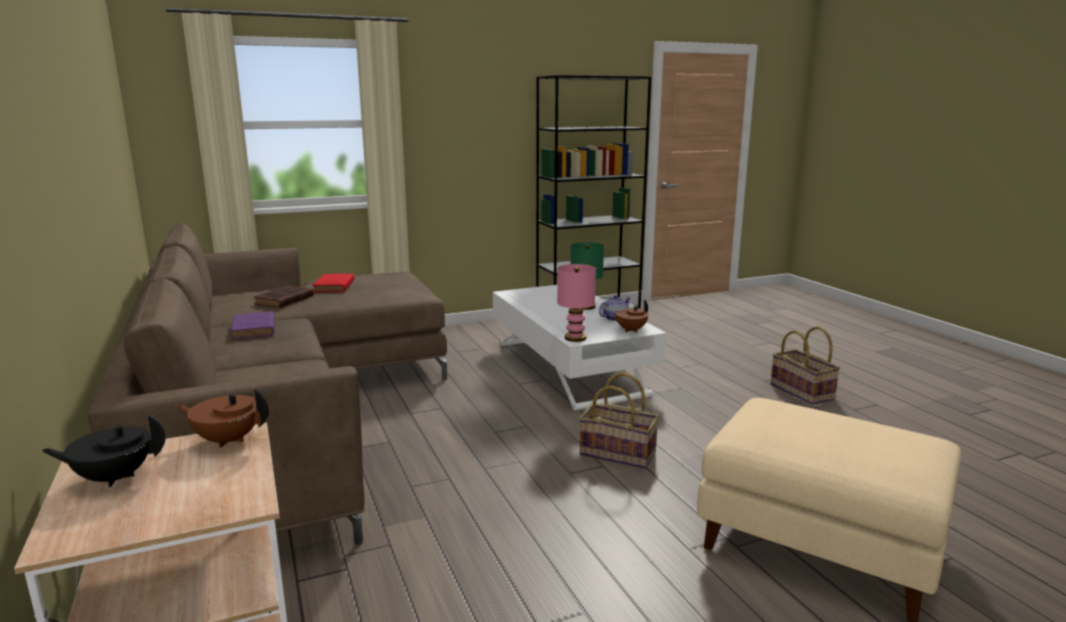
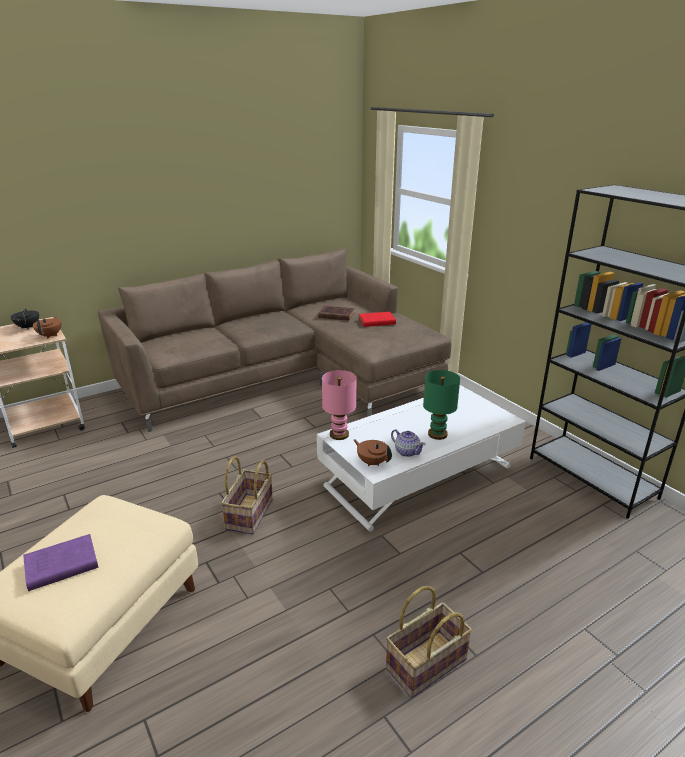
camera: 80 degrees right, 10 degrees up
purple book [231,311,275,339] -> purple book moved to [23,534,99,591]

